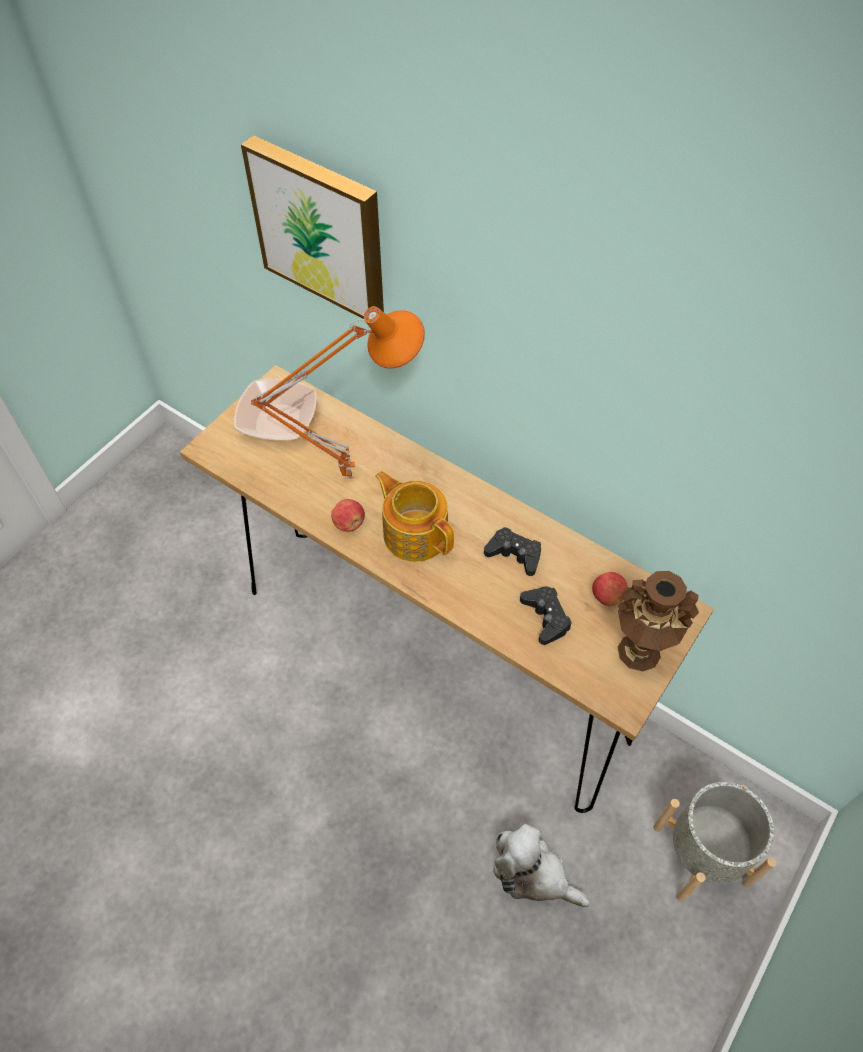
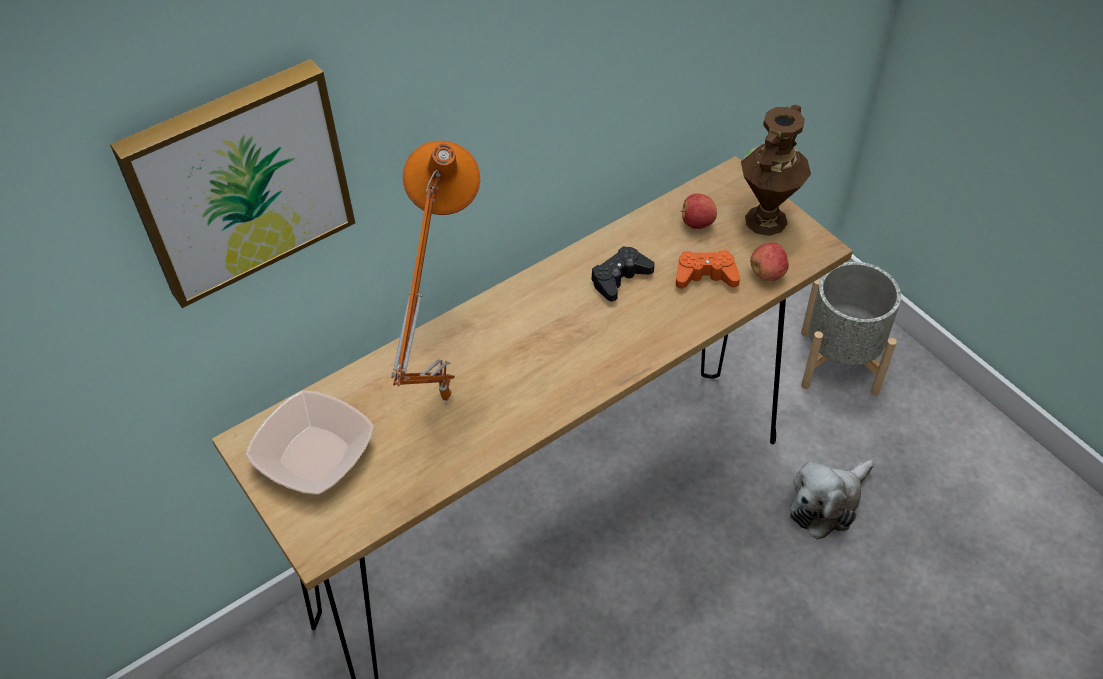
camera: 70 degrees left, 5 degrees down
apple [331,499,365,532] -> apple moved to [750,242,789,281]
teapot [375,471,454,562] -> none
black game controller [520,586,572,645] -> orange game controller [676,250,740,289]

